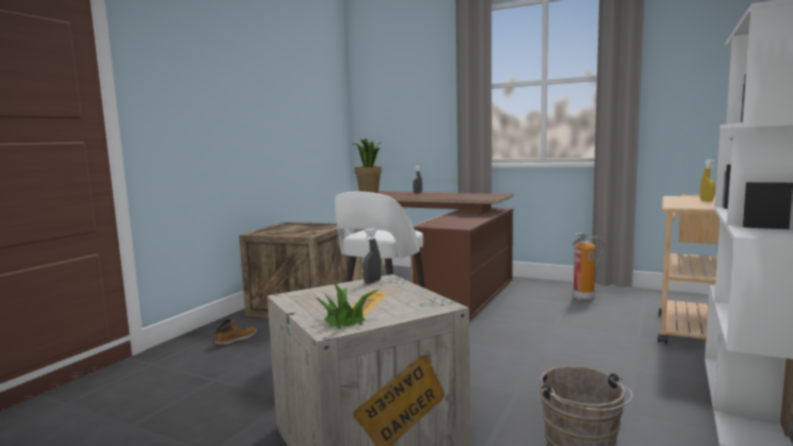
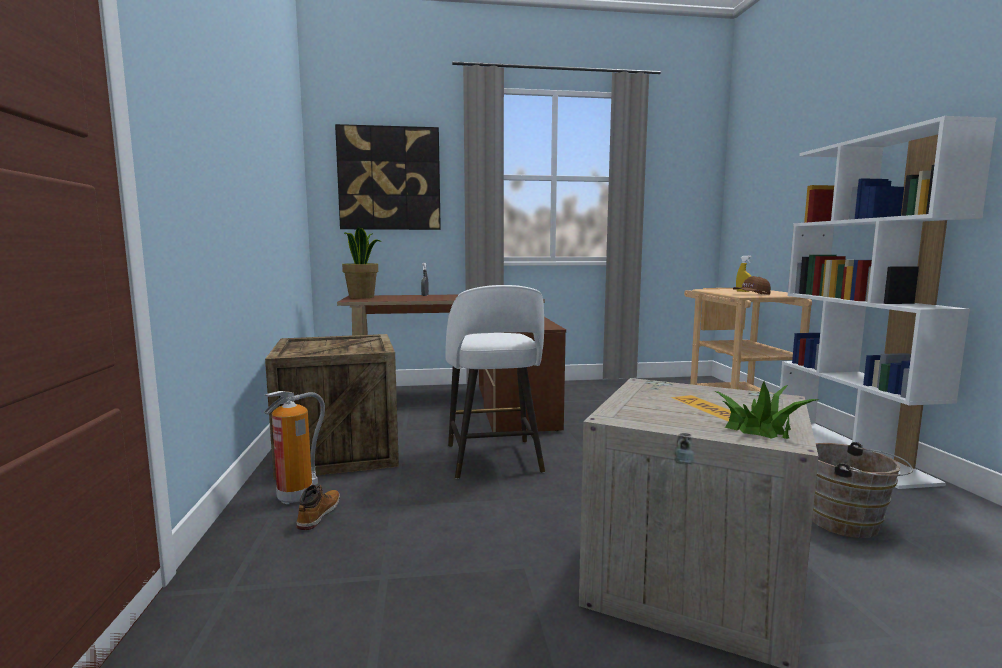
camera: 35 degrees left, 0 degrees up
grey spray bottle [363,228,381,284] -> none
fire extinguisher [572,233,605,300] -> fire extinguisher moved to [264,391,325,504]
none -> picture [335,124,441,230]
none -> brown cap [733,276,771,295]

